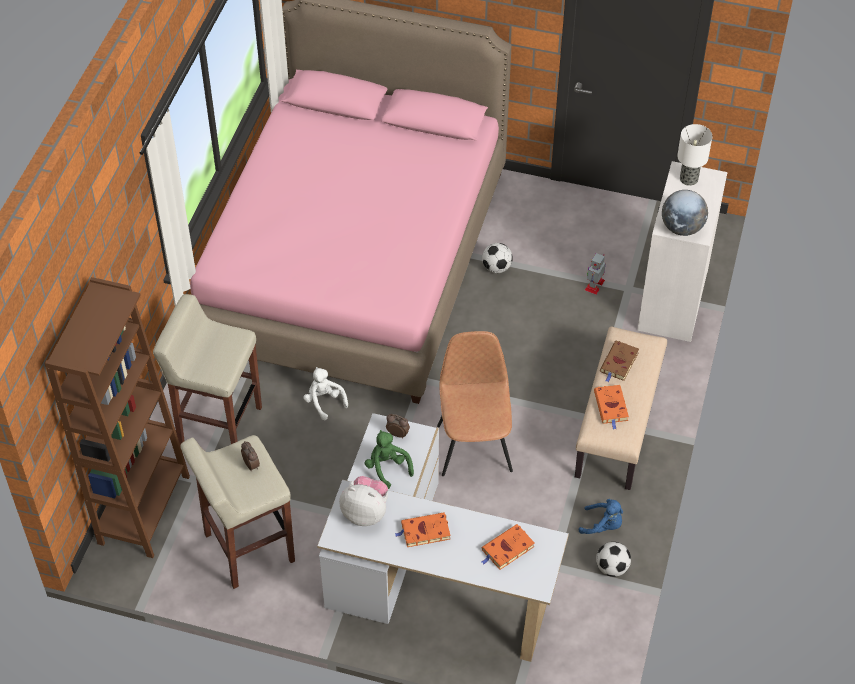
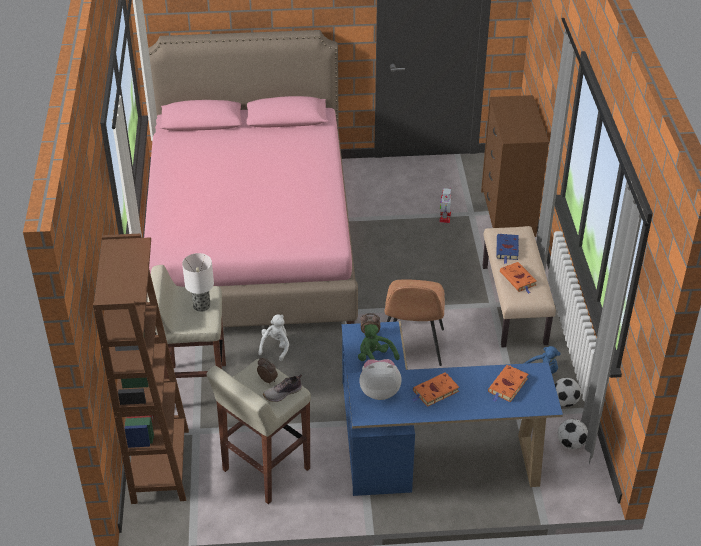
camera: 20 degrees left, 10 degrees down
white plush toy [303,367,348,420] -> white plush toy turned 75 degrees clockwise [258,314,289,361]
white desk [317,413,569,662] -> blue desk [342,321,563,496]
brown chair [437,331,513,476] -> brown chair turned 150 degrees counterclockwise [384,279,445,366]
football [482,243,513,273] -> football moved to [557,419,588,449]
brown book [600,340,639,383] -> blue book [496,234,519,264]
white dresser [637,161,728,342] -> brown dresser [481,95,549,237]
globe [662,190,708,236] -> none
table lamp [677,124,712,186] -> table lamp moved to [182,253,214,312]
none -> shoe [263,374,302,402]

